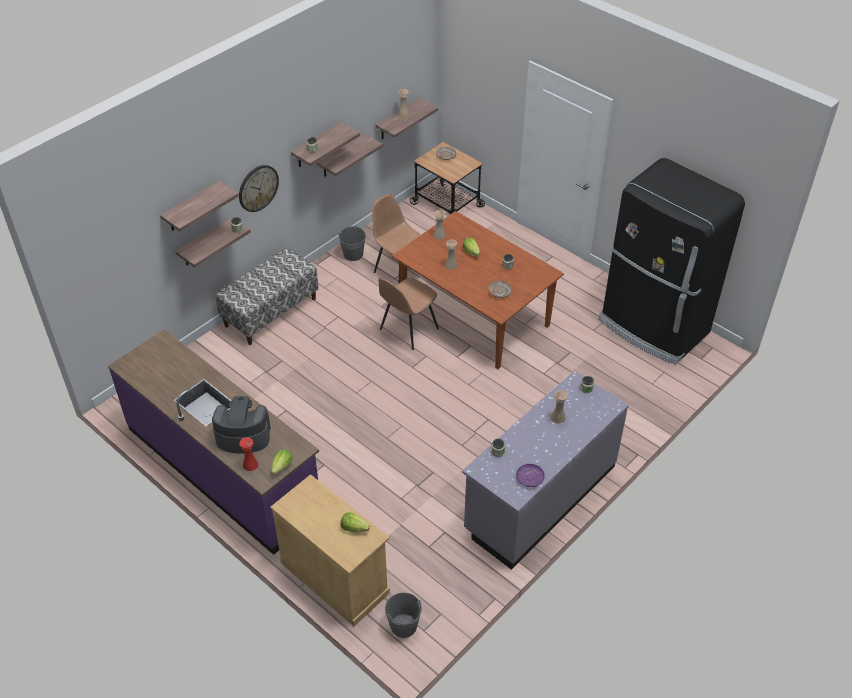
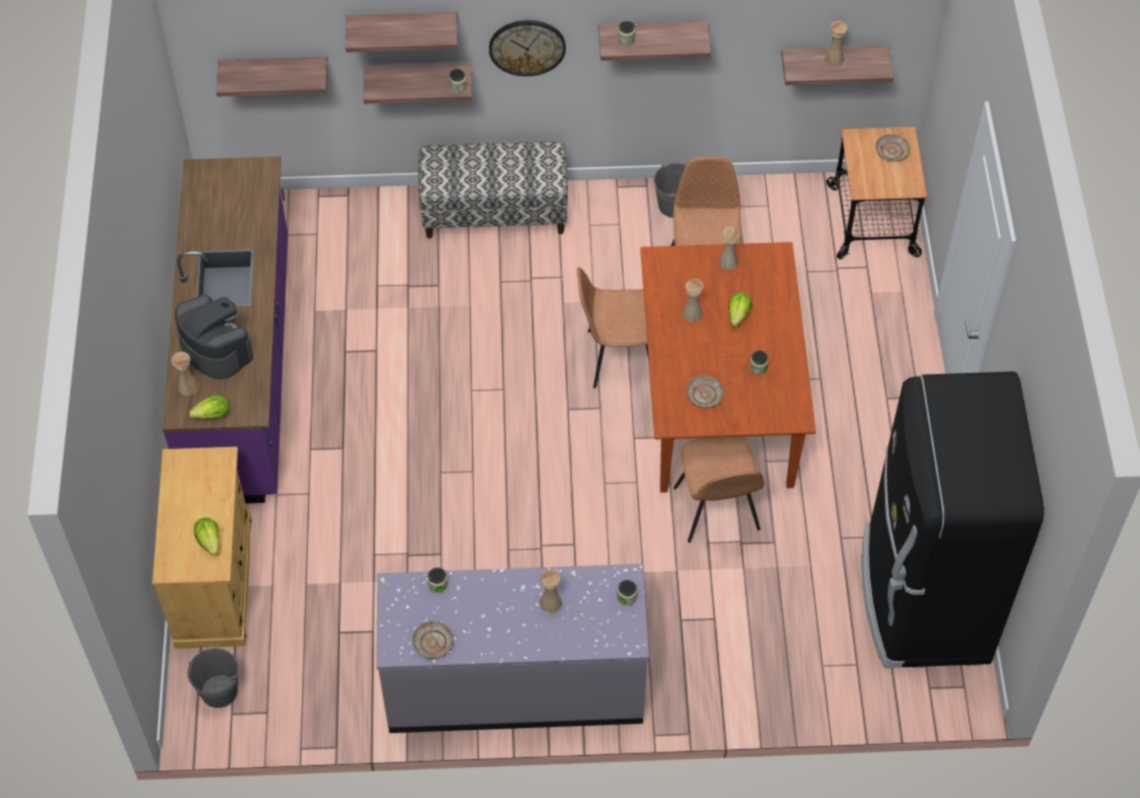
camera: 45 degrees right, 10 degrees up
red vase [239,437,258,471] -> beige vase [171,352,199,396]
shelf [317,133,383,177] -> shelf moved to [216,56,327,97]
purple plate [516,464,545,487] -> beige plate [412,621,453,659]
none -> brown chair [674,437,764,543]

